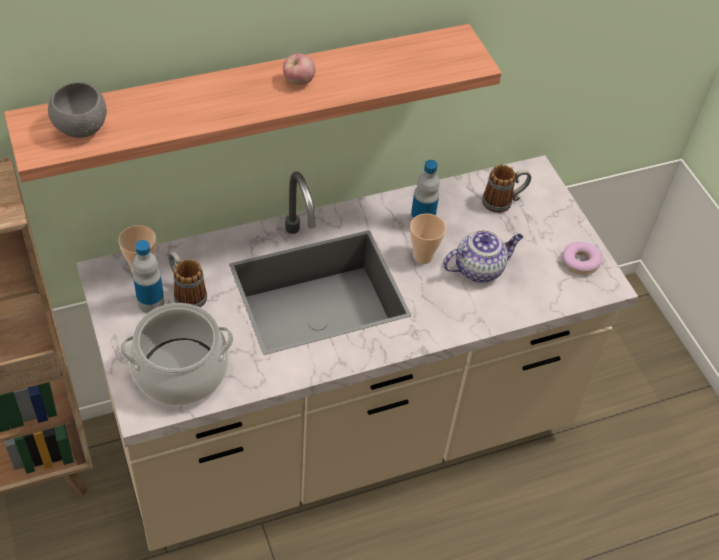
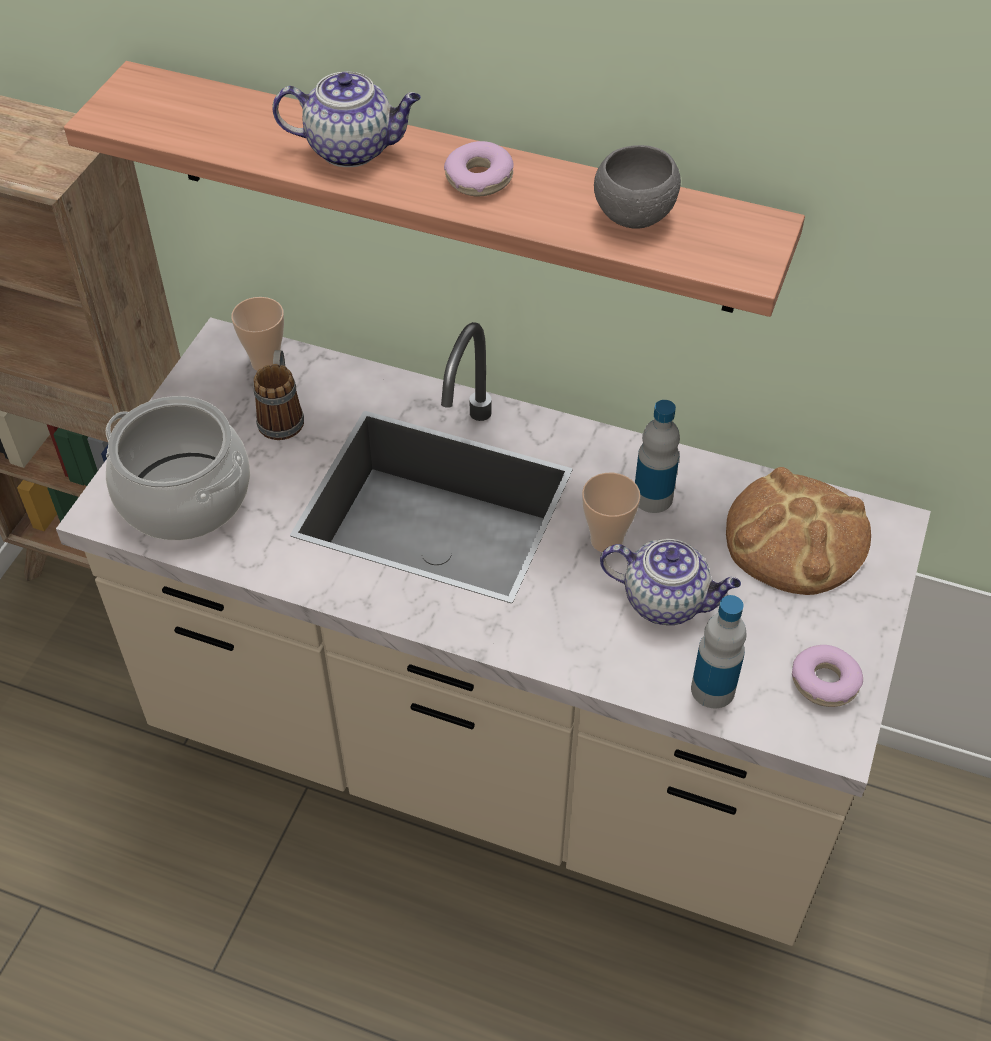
camera: 45 degrees right, 0 degrees up
grey bowl [48,82,107,138] -> grey bowl moved to [594,145,681,229]
bottle [133,240,164,313] -> bottle moved to [691,595,747,708]
apple [283,53,316,85] -> donut [444,141,513,197]
mug [482,164,531,213] -> bread [726,467,871,595]
none -> teapot [272,71,421,167]

